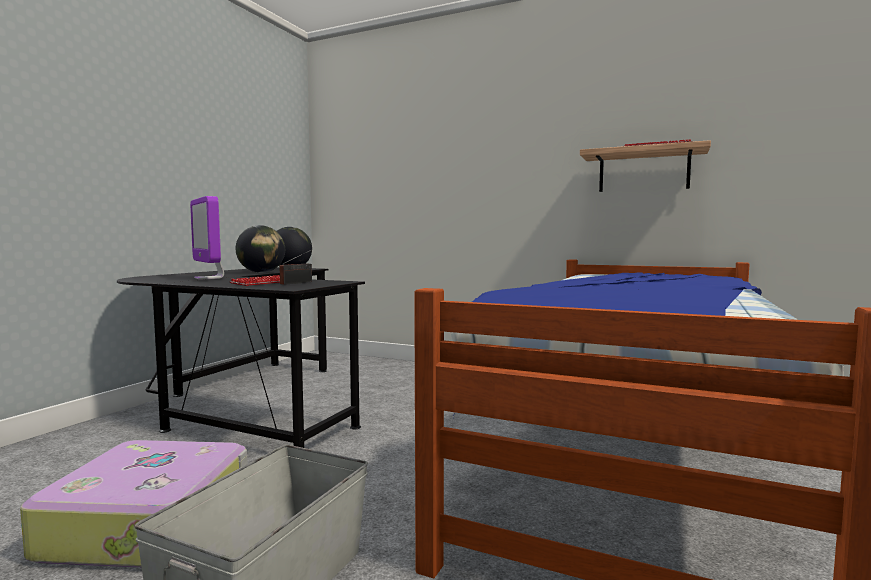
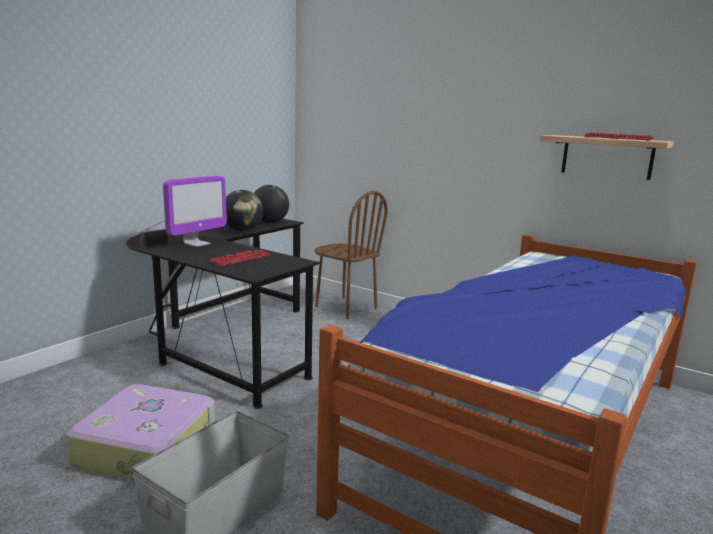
camera: 10 degrees right, 10 degrees up
monitor [190,196,224,280] -> monitor turned 120 degrees counterclockwise [163,176,227,247]
radio [279,250,312,285] -> radio moved to [139,220,168,248]
none -> brown chair [314,191,388,319]

